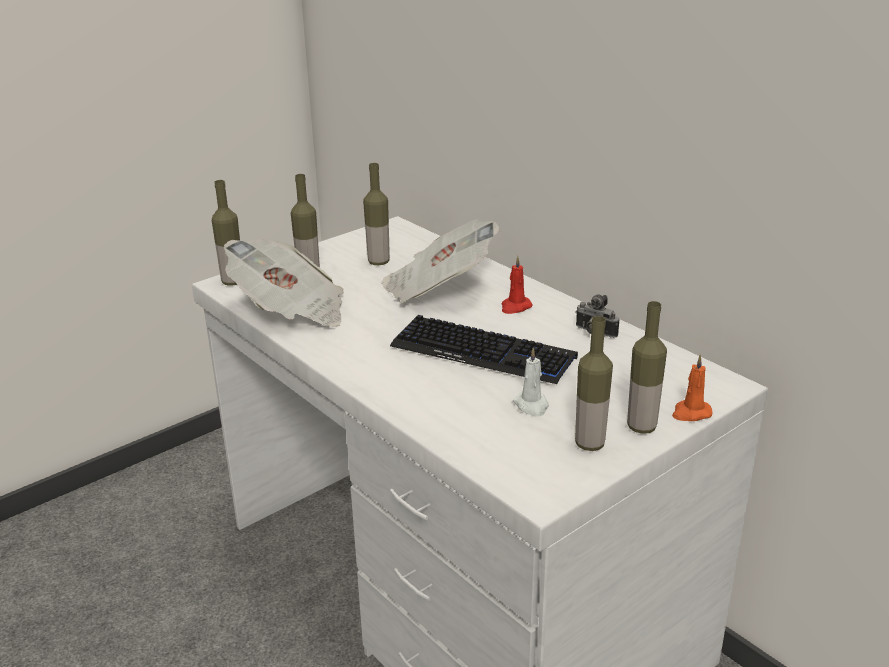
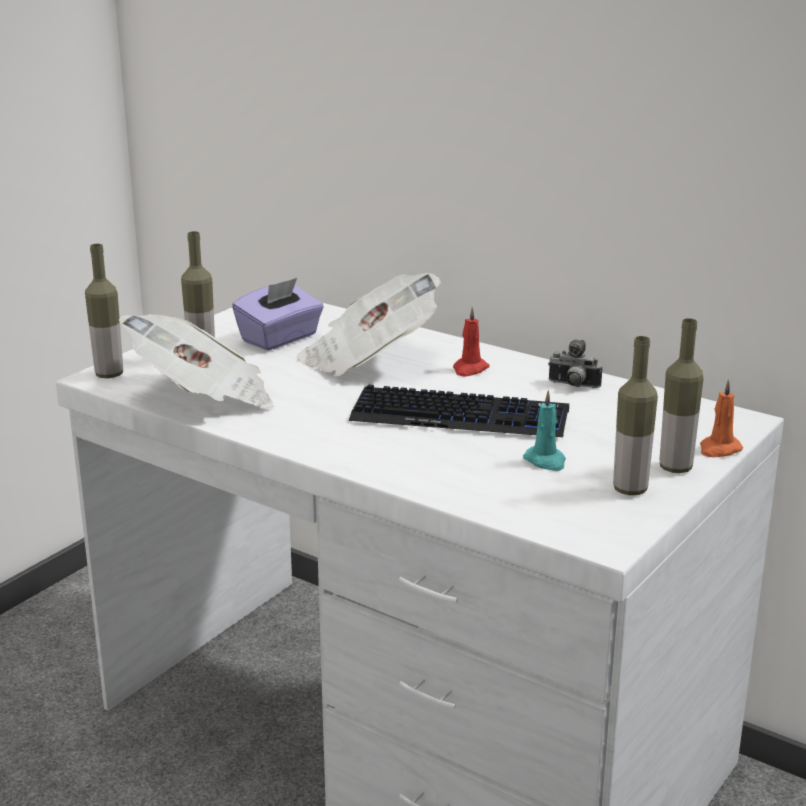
camera: 15 degrees left, 5 degrees down
bottle [363,163,390,265] -> purple tissue box [232,278,324,351]
white candle [513,348,549,417] -> turquoise candle [523,390,566,471]

